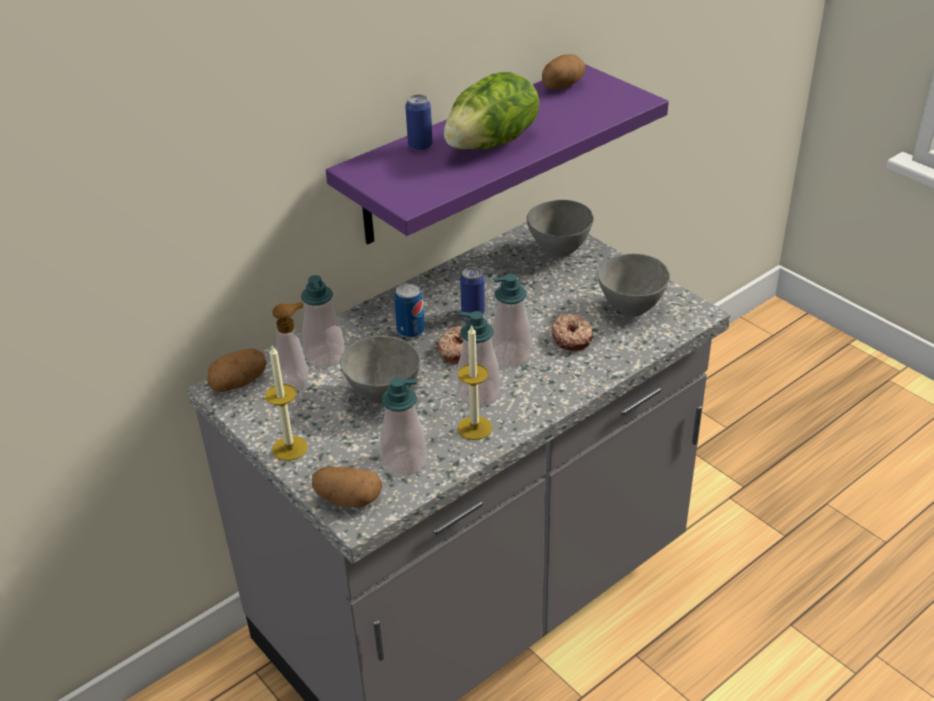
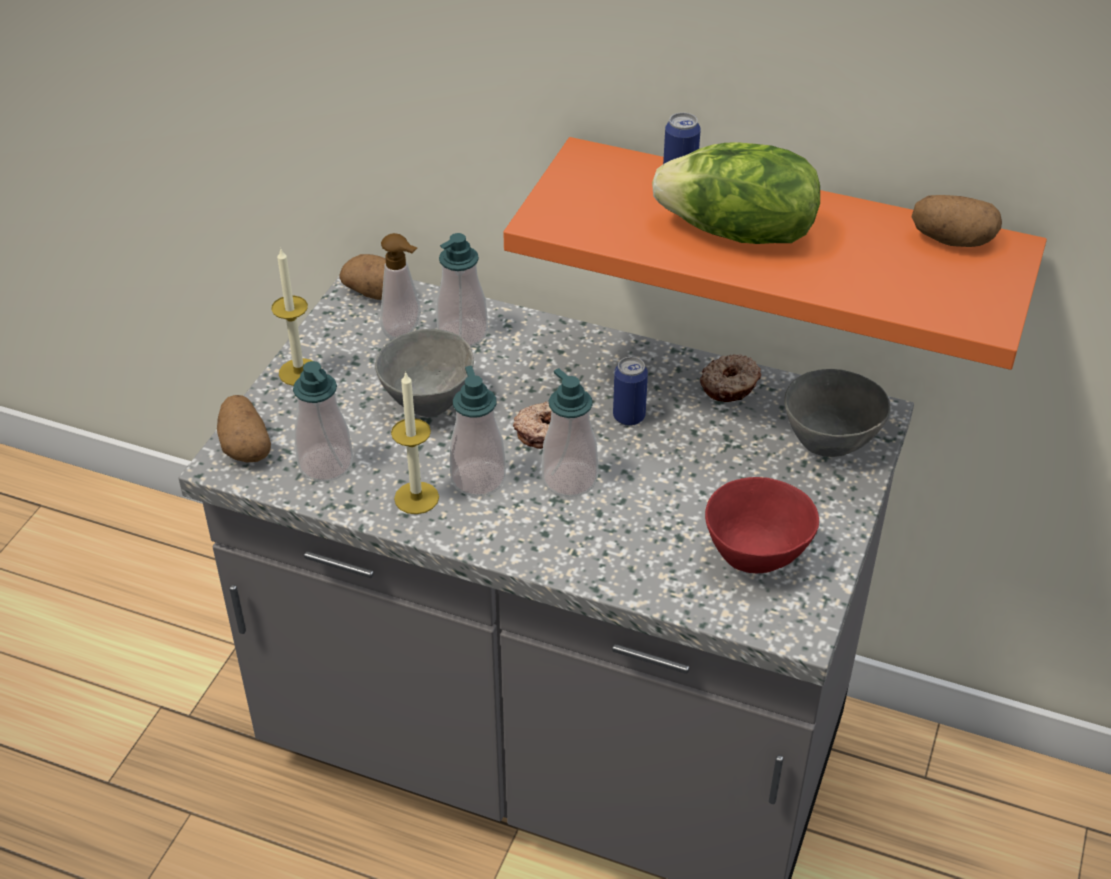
camera: 60 degrees right, 5 degrees up
purple shelf [326,64,669,244] -> orange shelf [503,137,1047,370]
can [394,283,425,338] -> none
donut [552,314,593,351] -> donut moved to [700,354,761,402]
grey bowl [597,254,670,316] -> red bowl [705,477,819,573]

